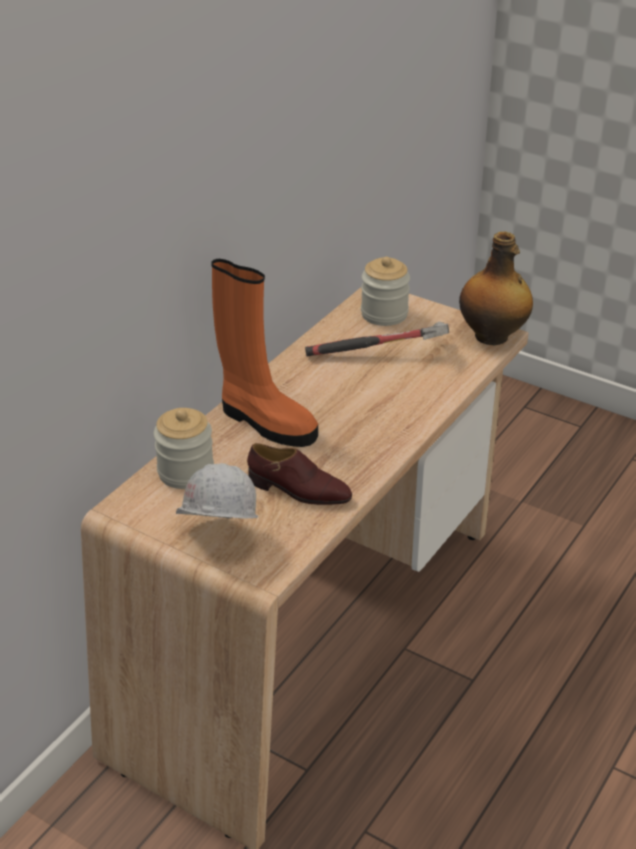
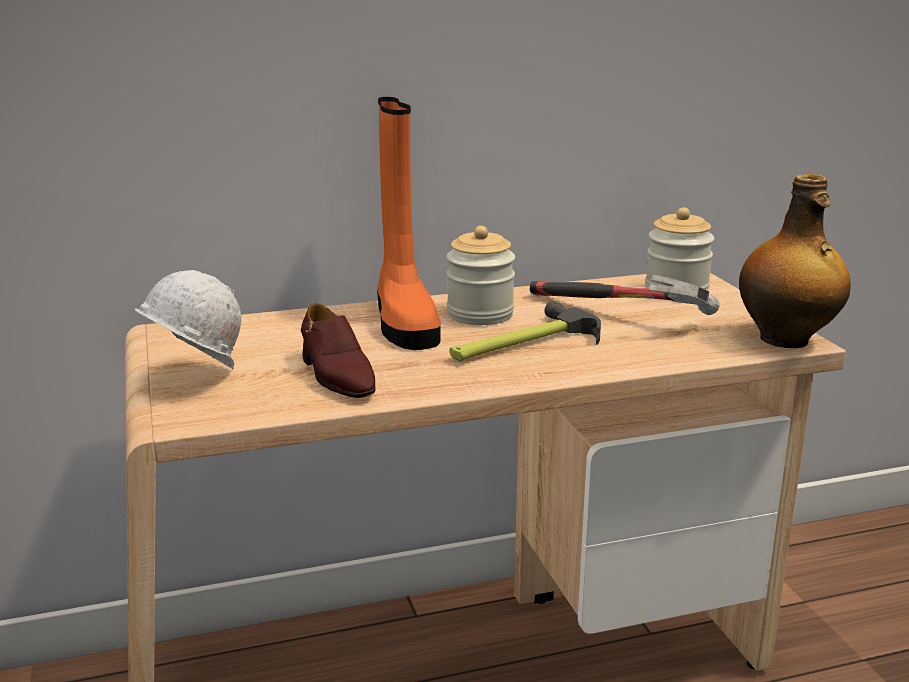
camera: 40 degrees right, 15 degrees down
jar [154,408,214,489] -> jar moved to [447,226,515,325]
none -> hammer [450,301,601,361]

